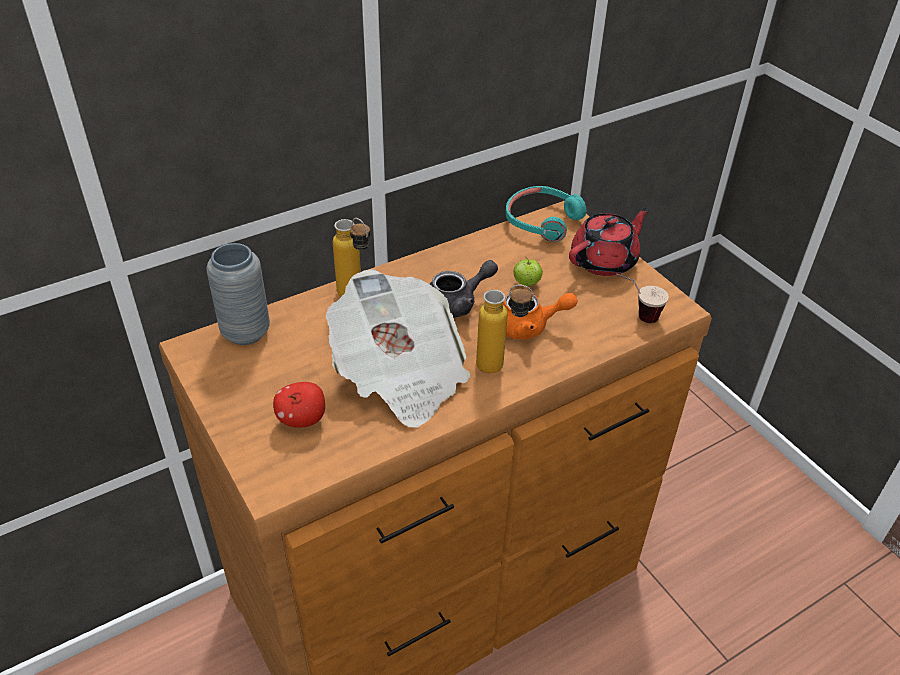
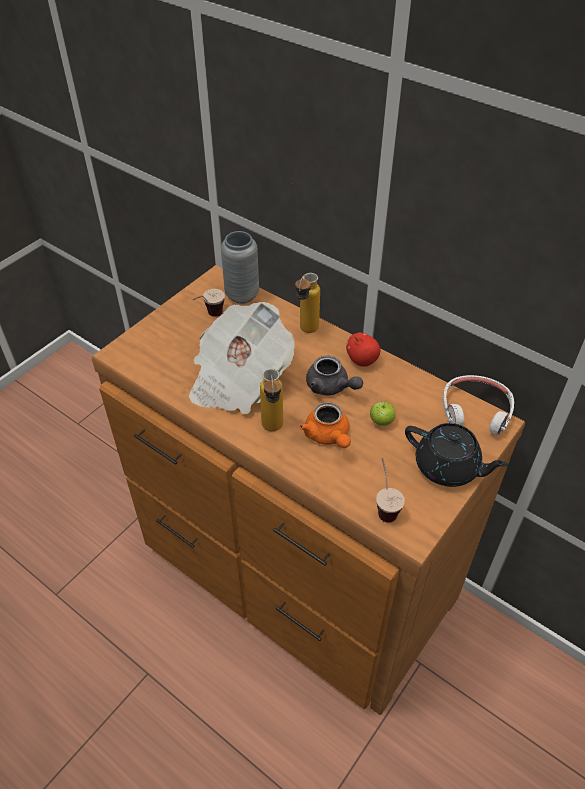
camera: 70 degrees right, 5 degrees up
apple [273,382,325,428] -> apple moved to [346,333,380,367]
turquoise headphones [505,186,586,242] -> white headphones [443,375,514,436]
red teapot [569,207,650,276] -> black teapot [405,423,508,487]
none -> cup [192,289,225,317]

